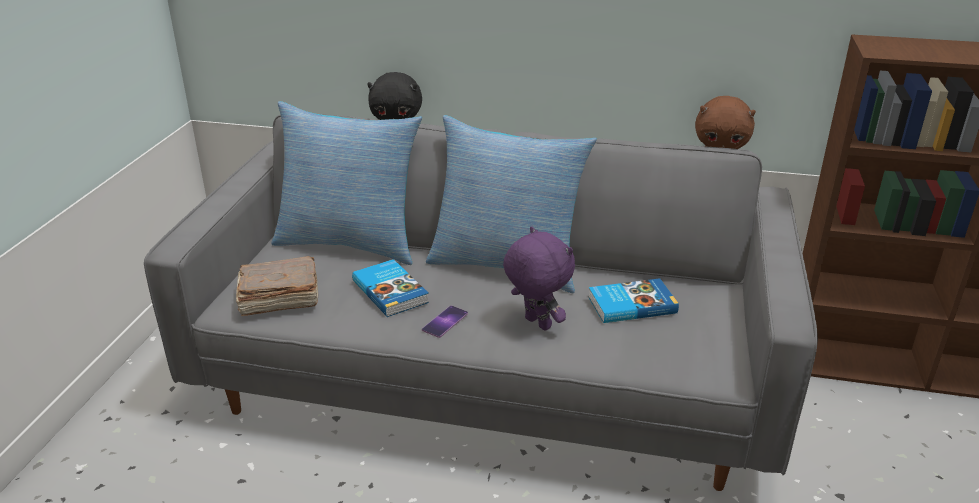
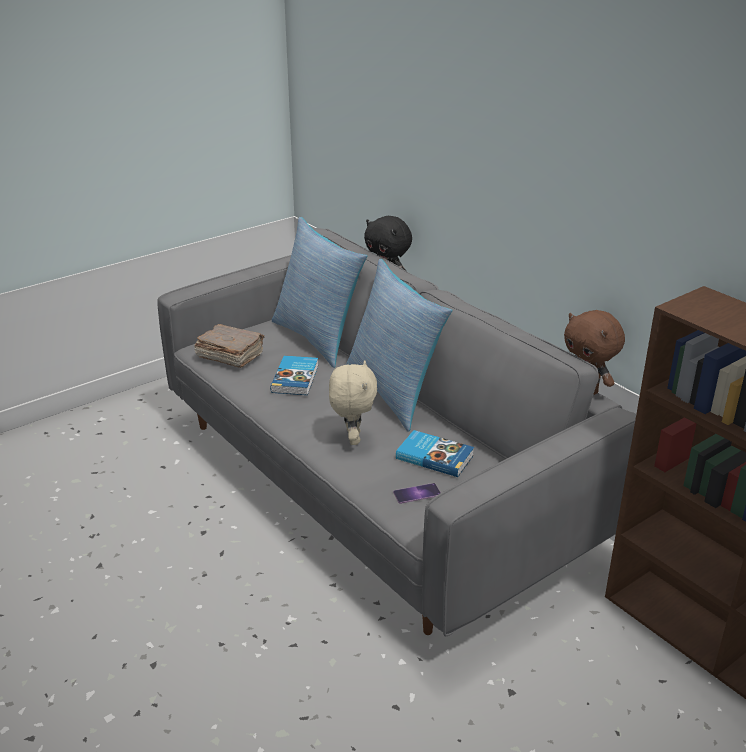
camera: 40 degrees right, 0 degrees up
phone [422,305,468,338] -> phone moved to [393,483,441,504]
purple plush toy [503,226,575,331] -> beige plush toy [329,360,377,445]

